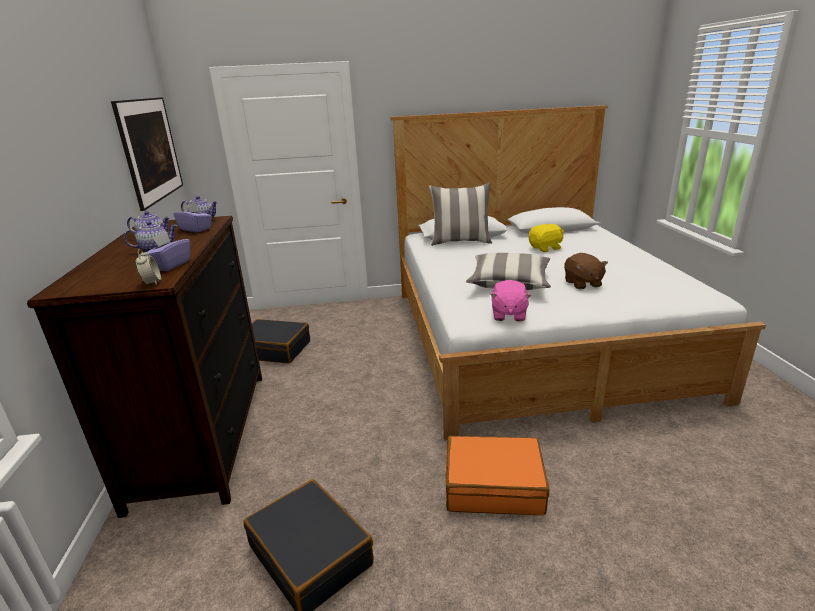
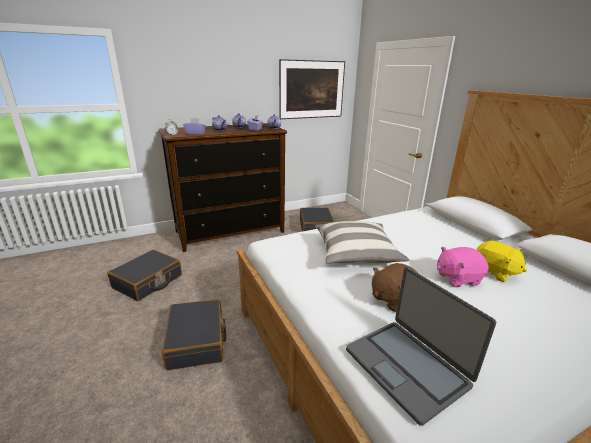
camera: 70 degrees right, 0 degrees up
pillow [429,182,492,246] -> none
orange suitcase [446,436,550,515] -> black suitcase [162,299,226,370]
pink plush toy [490,280,532,321] -> pink plush toy moved to [437,247,489,287]
none -> laptop [346,267,496,426]

